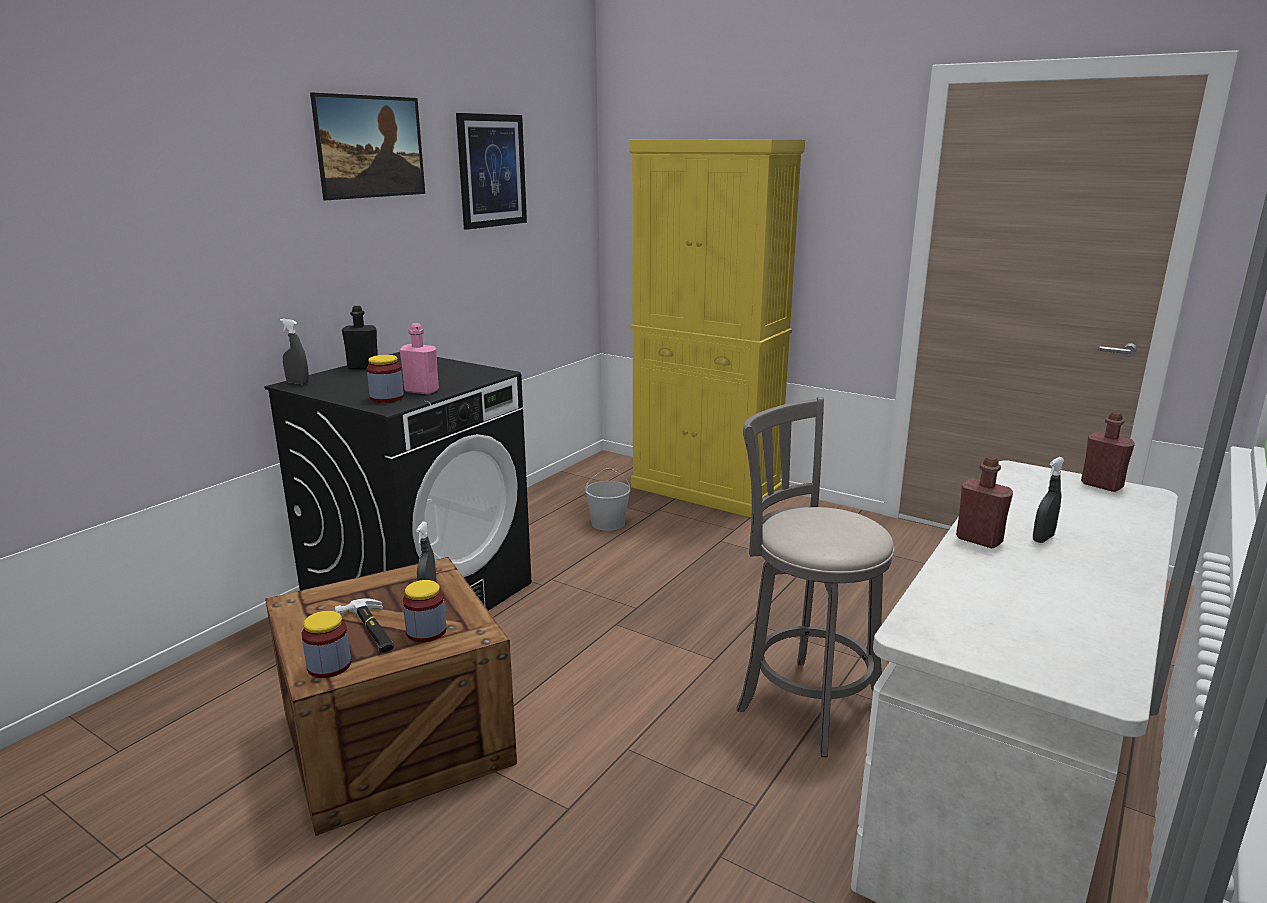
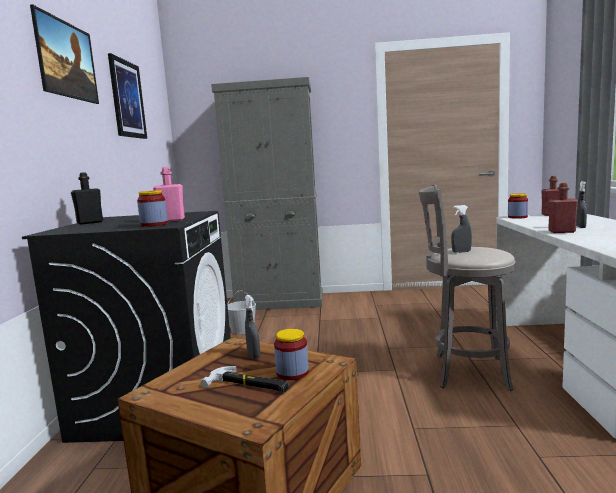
camera: 30 degrees left, 10 degrees down
grey spray bottle [280,319,309,385] -> grey spray bottle moved to [451,205,472,253]
jar [301,611,351,678] -> jar moved to [508,193,528,219]
yellow cabinet [629,139,805,518] -> grey cabinet [211,77,323,310]

